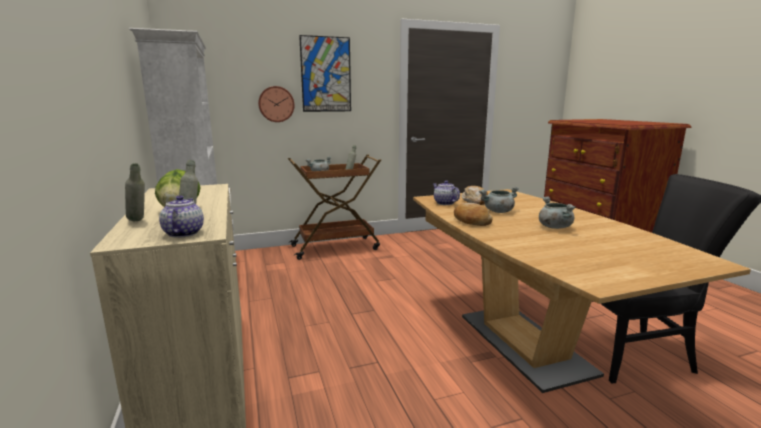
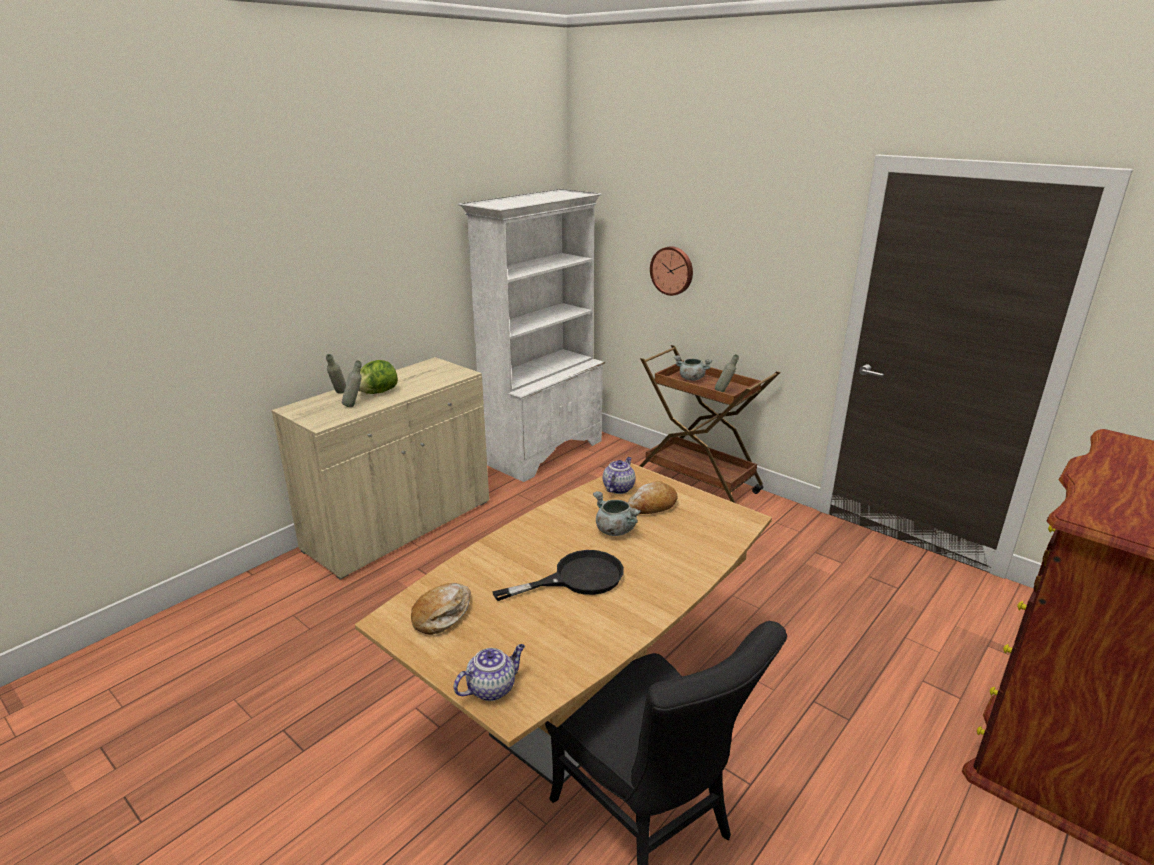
camera: 60 degrees right, 10 degrees up
teapot [159,195,204,238] -> teapot moved to [454,644,525,701]
picture [299,35,351,112] -> none
bread [454,203,493,226] -> bread moved to [411,583,471,635]
grey cooking pot [539,196,576,229] -> black frying pan [492,550,624,601]

